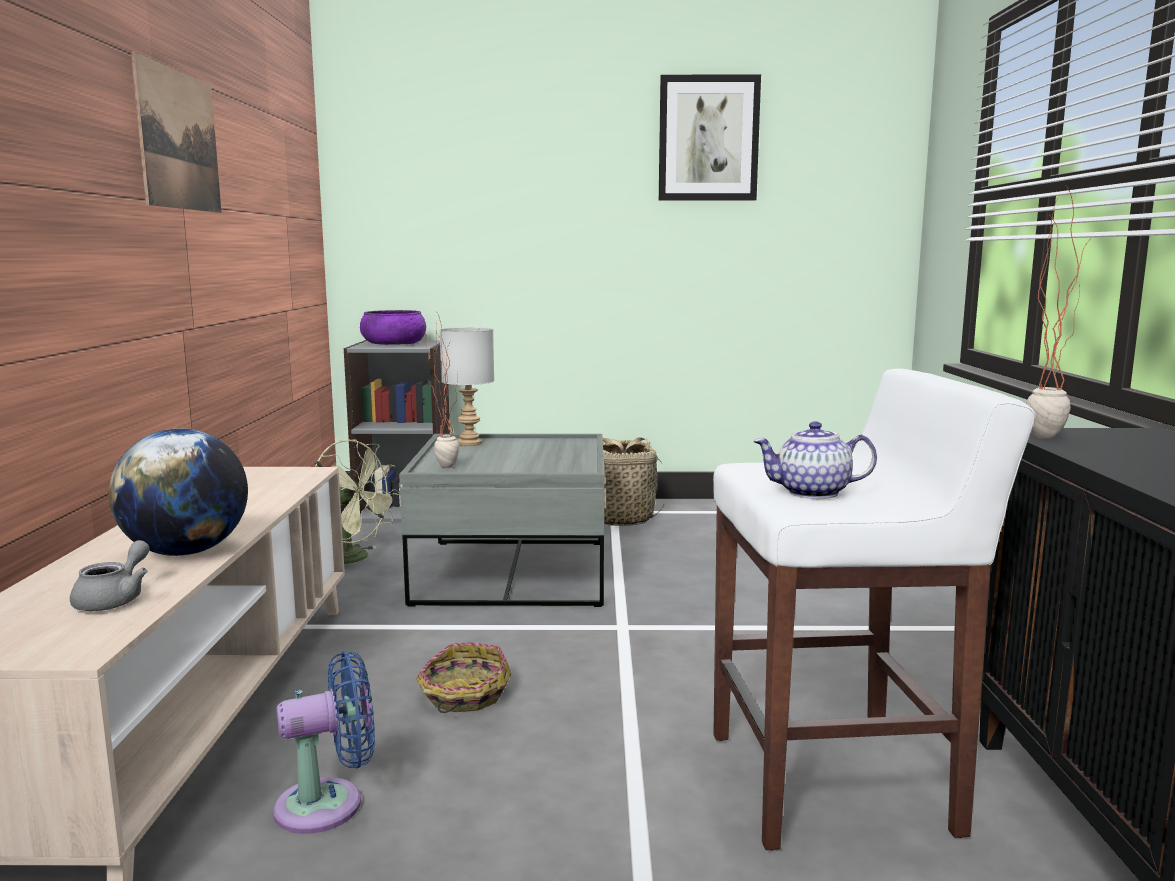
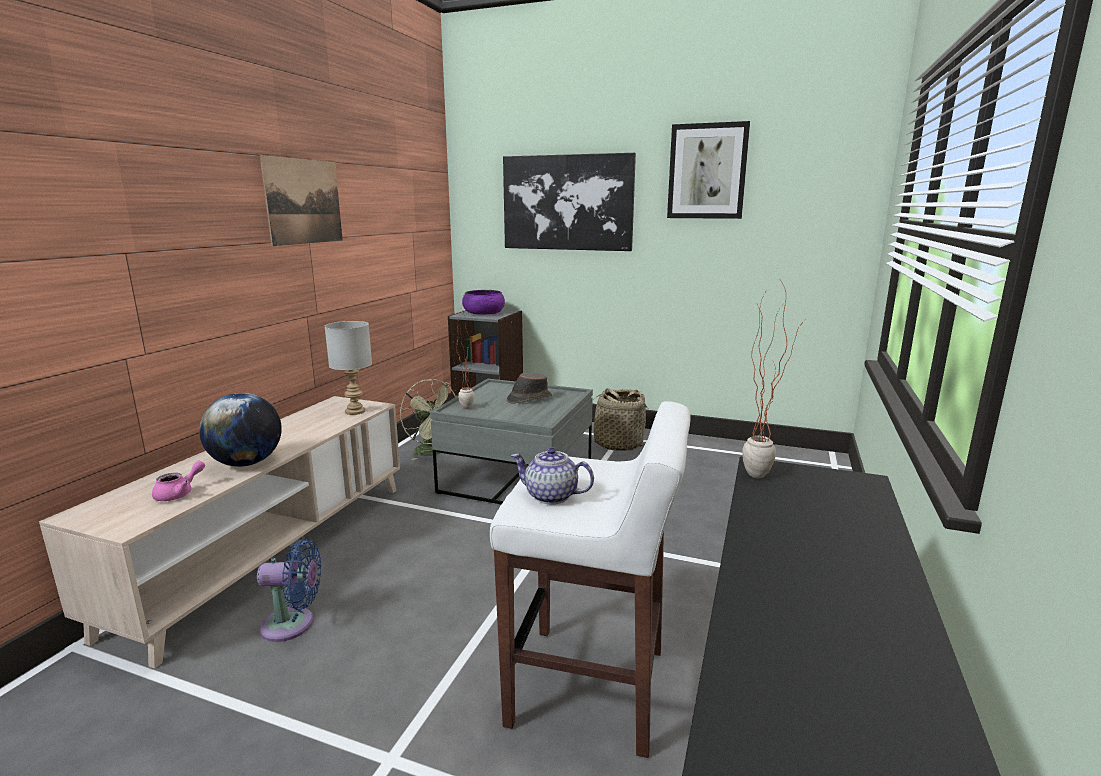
camera: 20 degrees right, 5 degrees up
grey teapot [70,540,150,611] -> pink teapot [152,461,205,501]
basket [416,642,512,713] -> none
grey table lamp [440,327,494,446] -> grey table lamp moved to [325,321,372,415]
none -> picture [503,153,636,251]
none -> brown hat [507,373,552,404]

